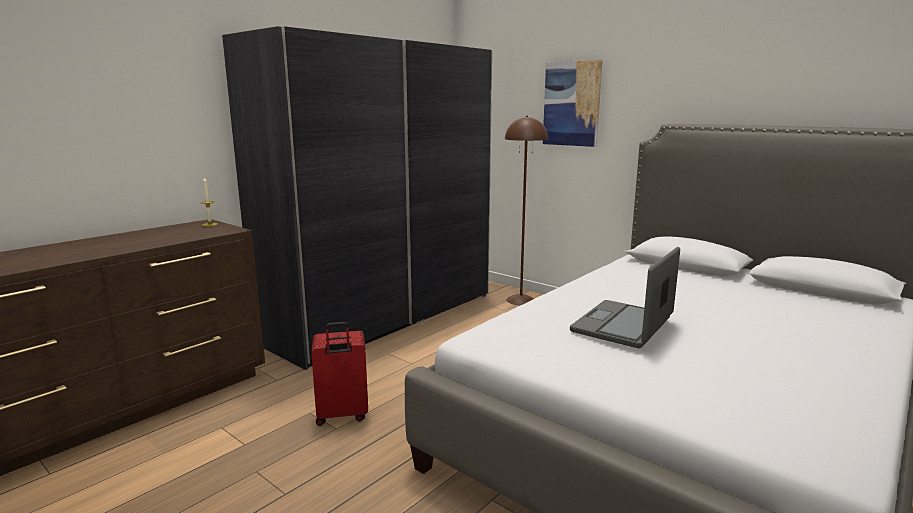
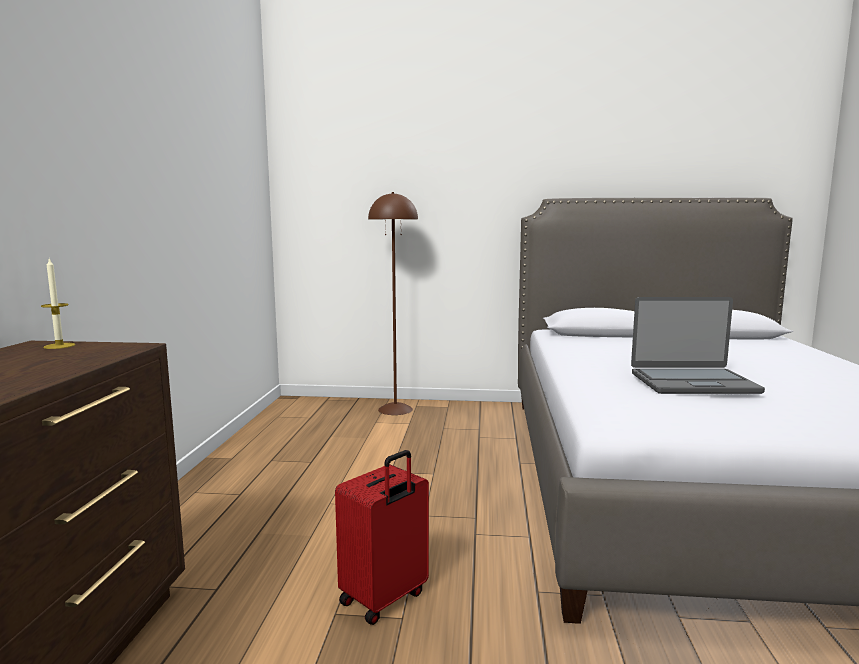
camera: 35 degrees left, 5 degrees down
grey wardrobe [222,26,492,370] -> none
picture [543,60,603,147] -> none
laptop [570,247,680,348] -> laptop turned 90 degrees counterclockwise [631,297,765,394]

